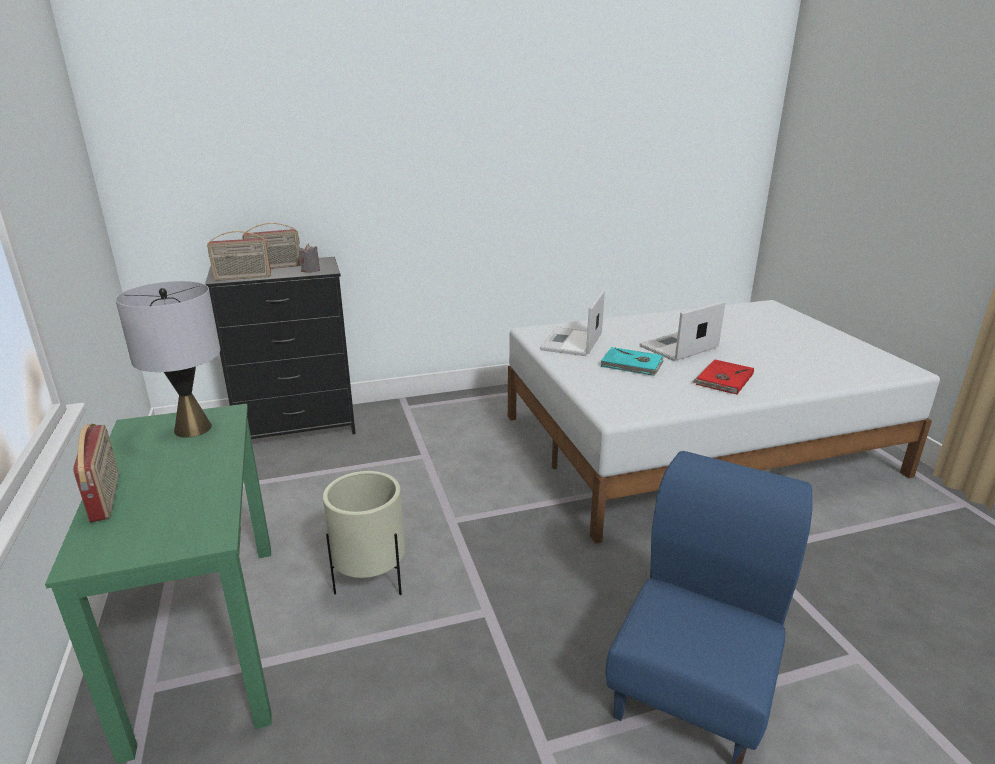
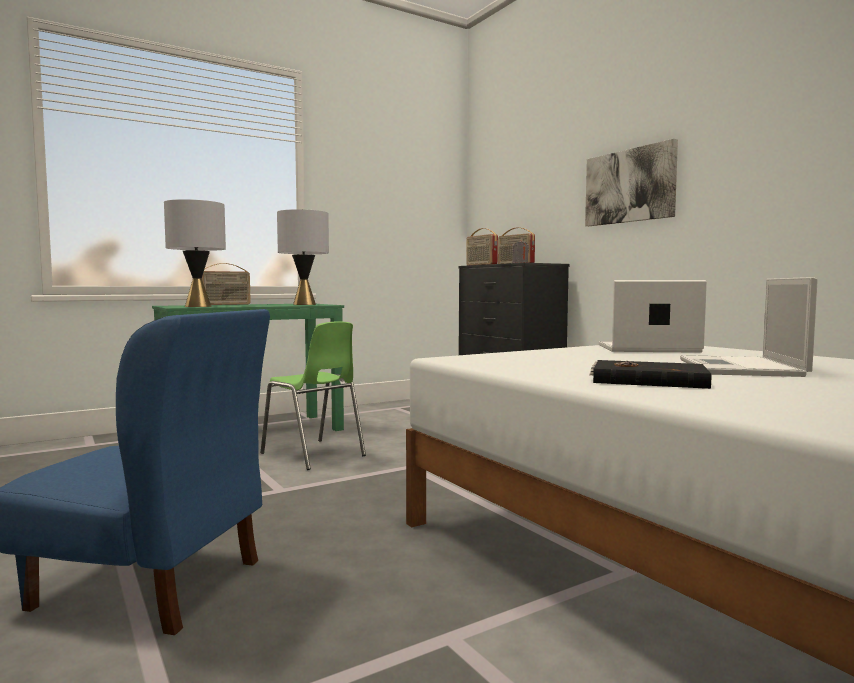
camera: 75 degrees right, 20 degrees down
beige planter [323,471,405,595] -> green chair [260,321,366,470]
turquoise book [600,347,664,376] -> none
laptop [640,301,725,361] -> laptop turned 120 degrees counterclockwise [680,277,818,377]
red book [693,359,754,395] -> black book [589,360,711,389]
none -> grey table lamp [164,199,226,307]
none -> picture [585,139,678,226]

